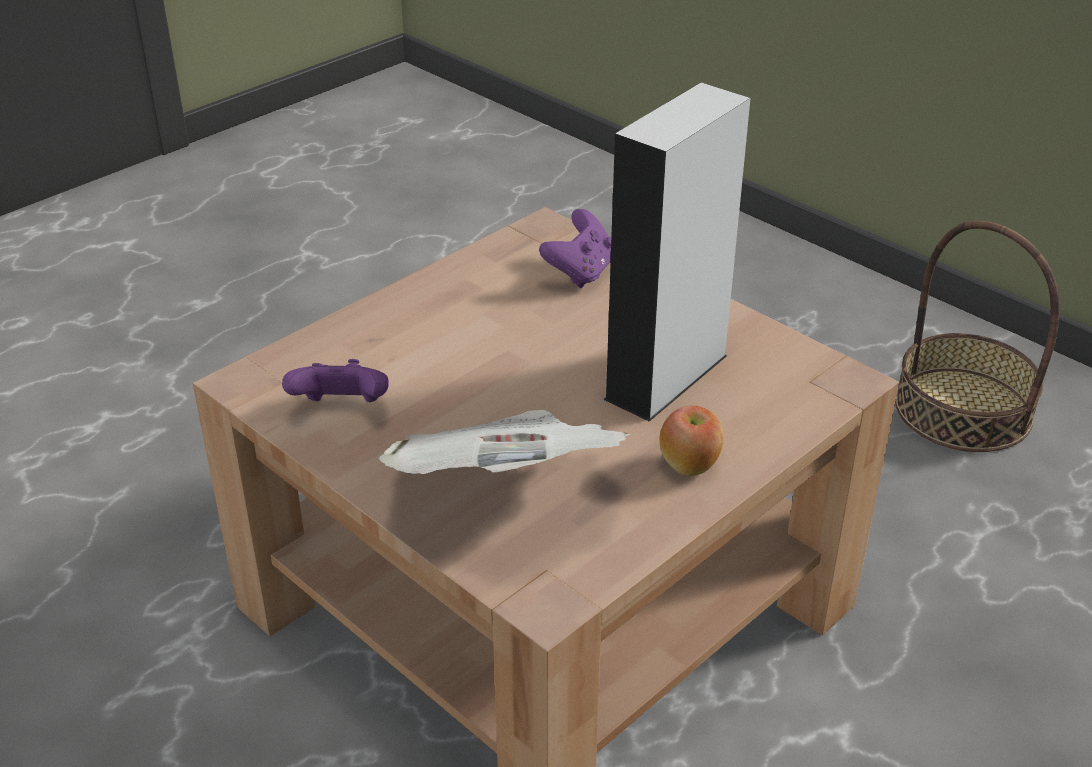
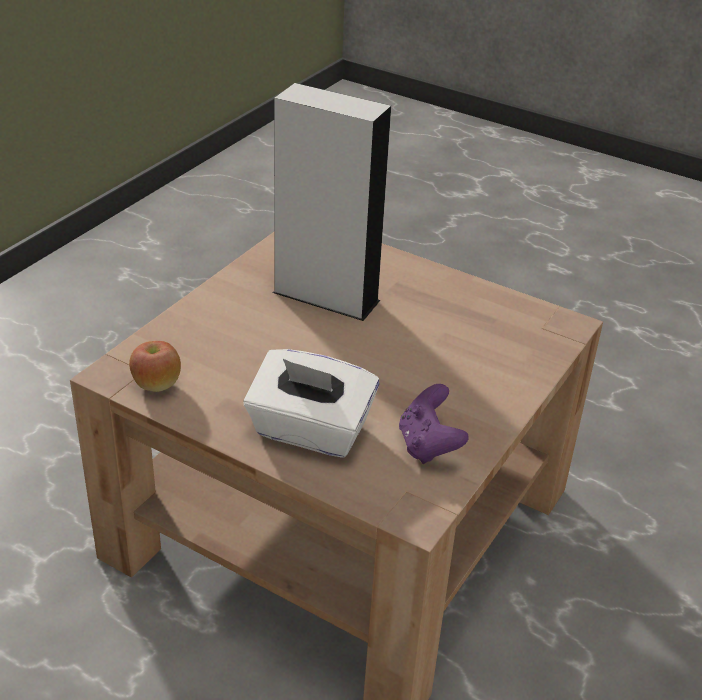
camera: 105 degrees left, 0 degrees up
newspaper [379,410,629,474] -> none
purple game controller [539,209,611,288] -> none
apple [659,406,724,476] -> apple moved to [129,341,181,392]
basket [895,221,1059,452] -> none
none -> white tissue box [243,349,379,458]

